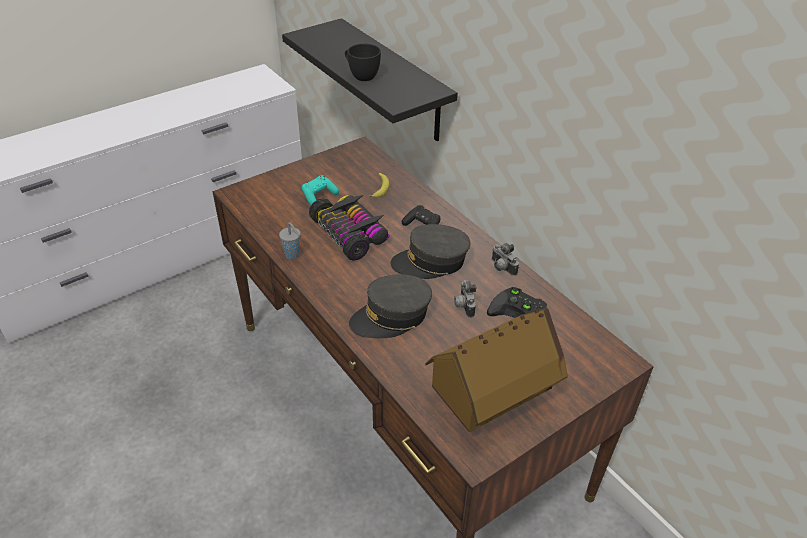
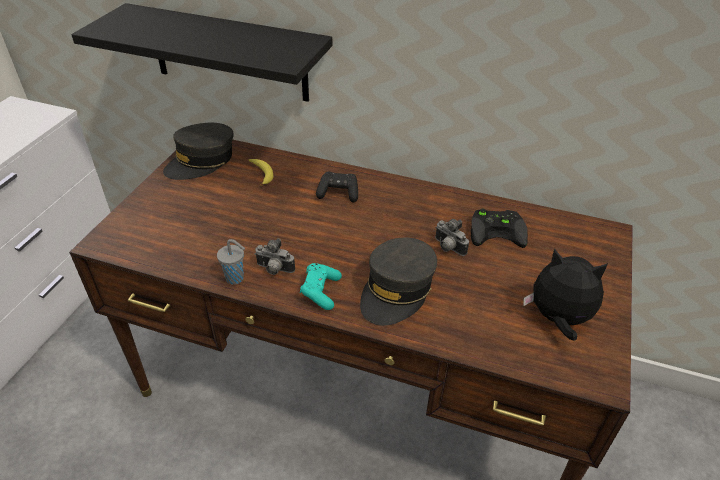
camera: 35 degrees left, 0 degrees up
turquoise game controller [302,175,339,206] -> turquoise game controller moved to [300,263,342,310]
toy car [309,195,390,261] -> none
black cup [345,44,381,81] -> none
grey cap [390,224,471,279] -> grey cap moved to [163,123,234,180]
toy house [425,308,568,432] -> plush toy [523,248,608,341]
camera [492,243,519,276] -> camera moved to [255,238,295,275]

